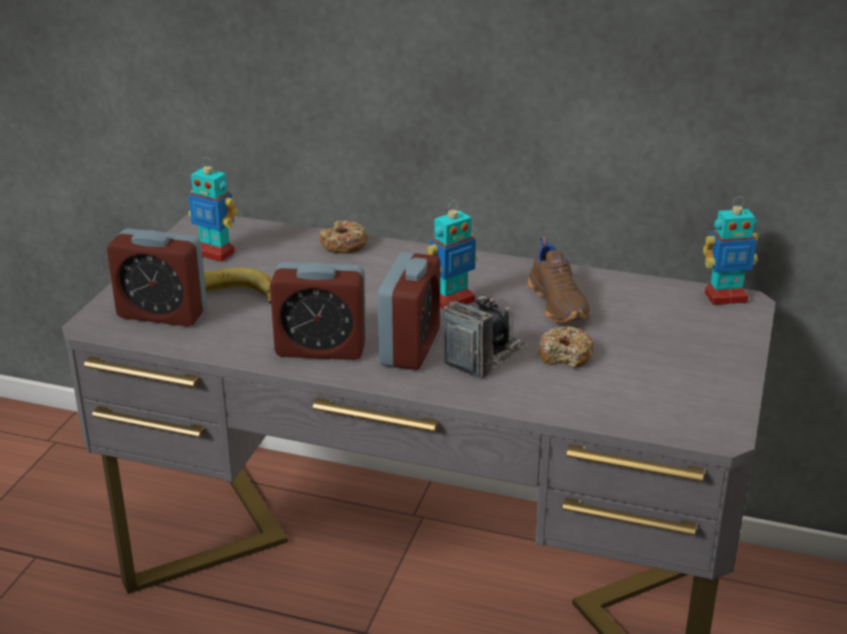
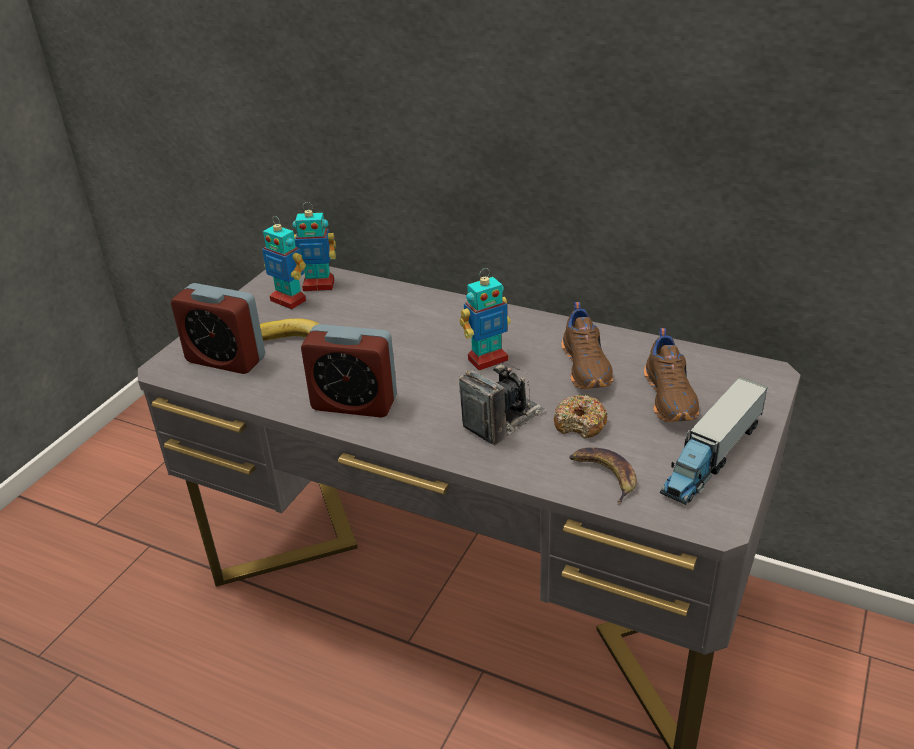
camera: 10 degrees right, 5 degrees up
donut [319,220,369,254] -> none
alarm clock [378,252,440,370] -> none
toy robot [703,197,758,305] -> toy robot moved to [292,202,336,291]
none -> banana [569,447,637,505]
none -> brown shoe [644,328,699,422]
none -> toy truck [660,377,768,505]

